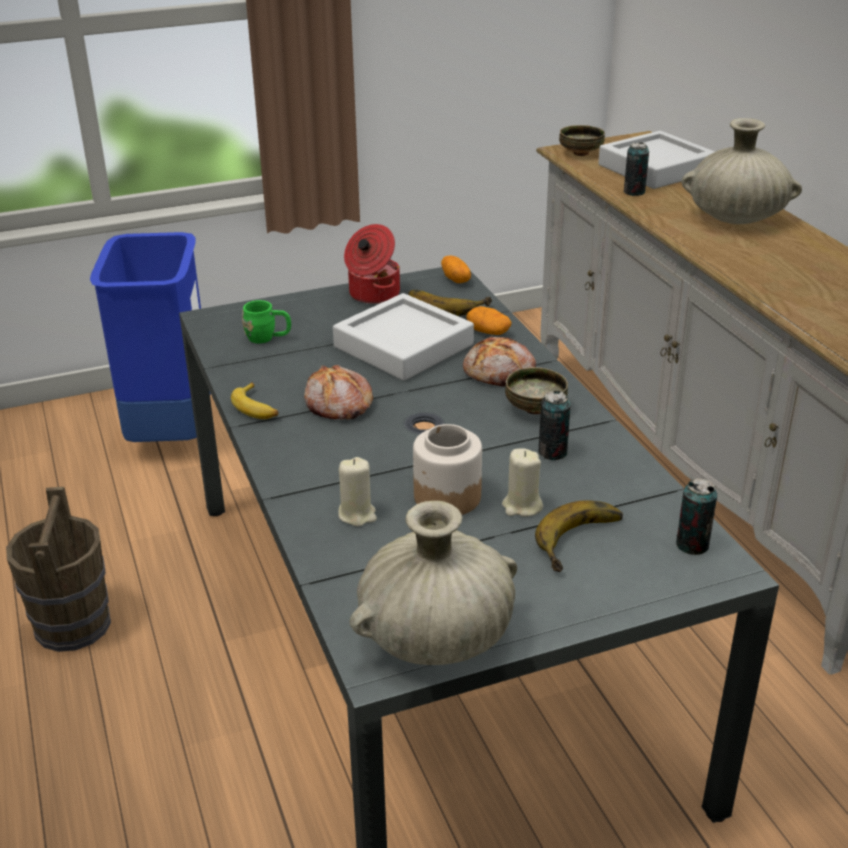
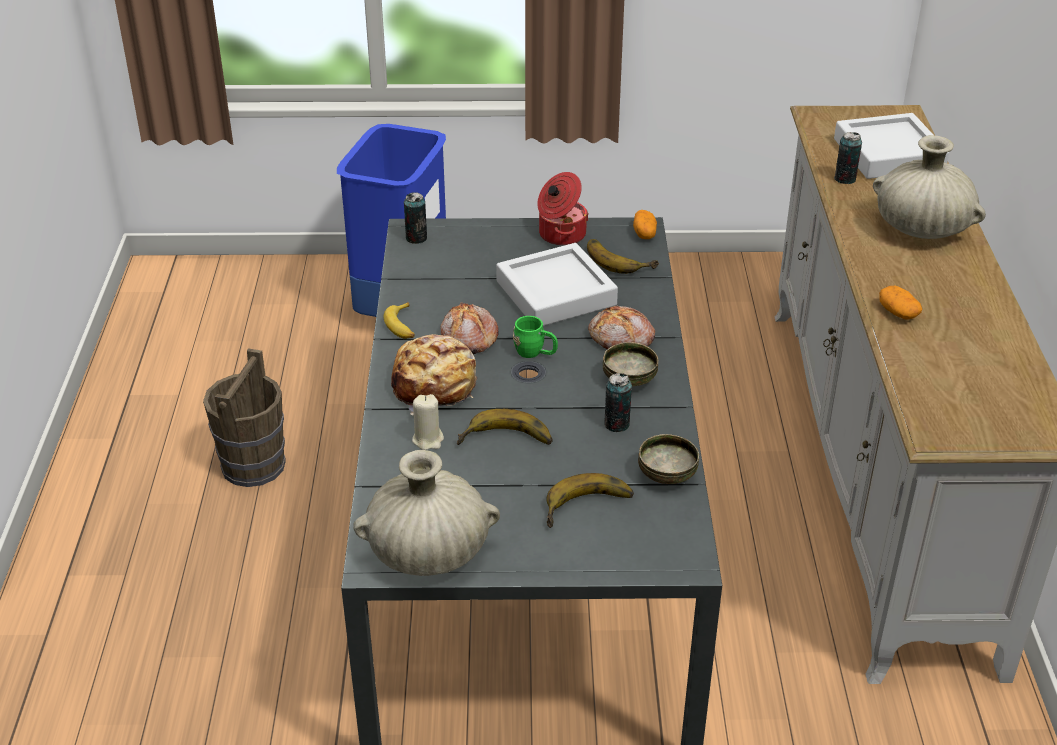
camera: 20 degrees right, 5 degrees up
green mug [242,300,291,344] -> green mug moved to [513,316,558,358]
jar [413,424,482,515] -> banana [457,409,553,445]
potato [466,306,512,335] -> potato moved to [879,286,922,320]
beige candle [502,448,543,517] -> none
bowl [559,125,605,156] -> bowl moved to [638,434,699,484]
can [676,478,717,555] -> can moved to [404,192,427,244]
none -> bread [391,334,477,415]

